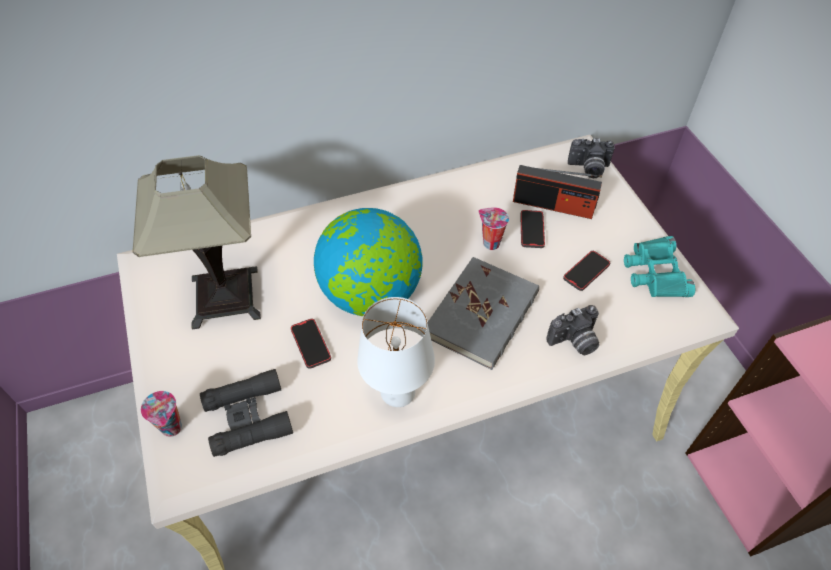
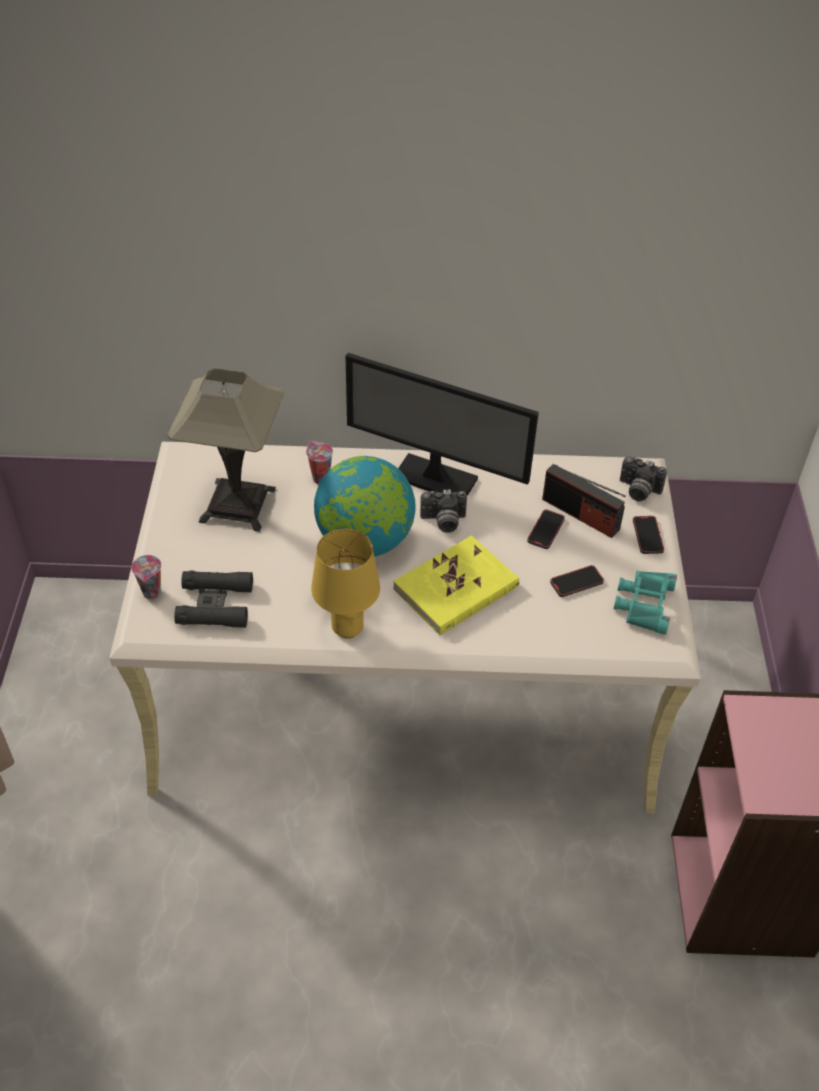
camera: 20 degrees right, 5 degrees down
phone [291,318,331,369] -> phone moved to [633,516,664,554]
white table lamp [357,297,435,407] -> yellow table lamp [311,529,380,638]
grey book [427,257,539,370] -> yellow book [393,535,519,635]
cup [478,207,509,250] -> cup moved to [306,441,333,484]
camera [547,305,599,355] -> camera moved to [420,489,467,533]
none -> monitor [346,353,539,495]

